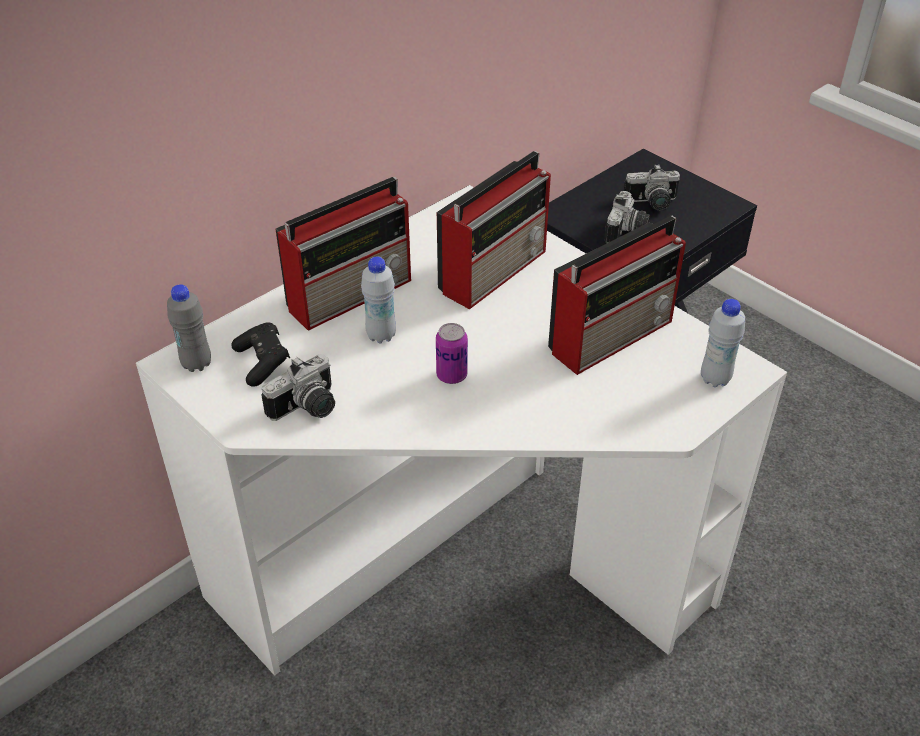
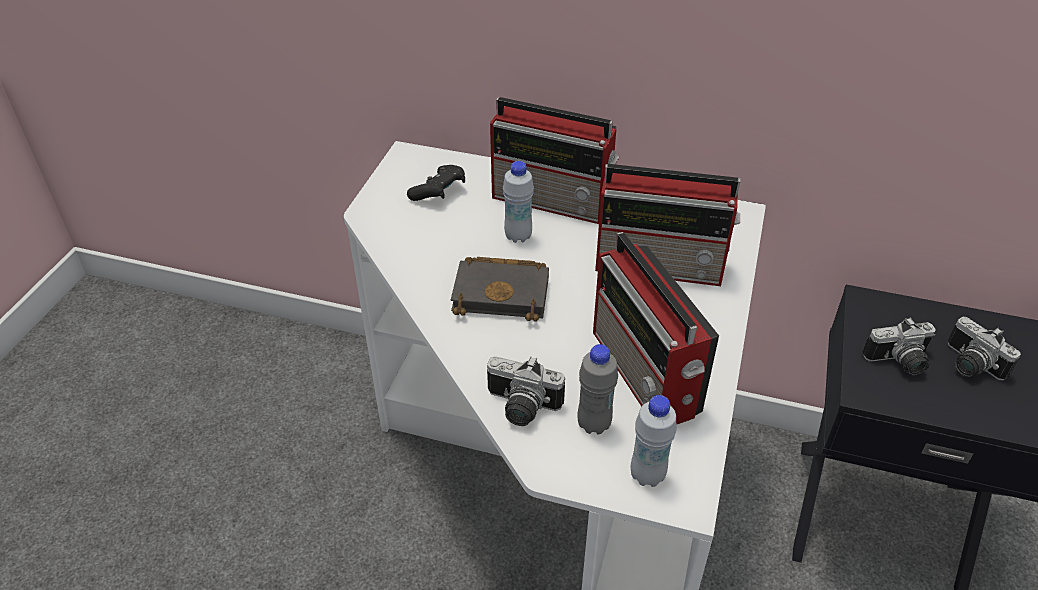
camera: 60 degrees right, 0 degrees up
grey bottle [167,284,211,372] -> grey bottle moved to [577,344,618,434]
camera [261,354,335,421] -> camera moved to [487,356,565,426]
can [436,323,468,384] -> black book [451,257,549,322]
radio [548,216,686,375] -> radio turned 45 degrees clockwise [593,232,719,425]

